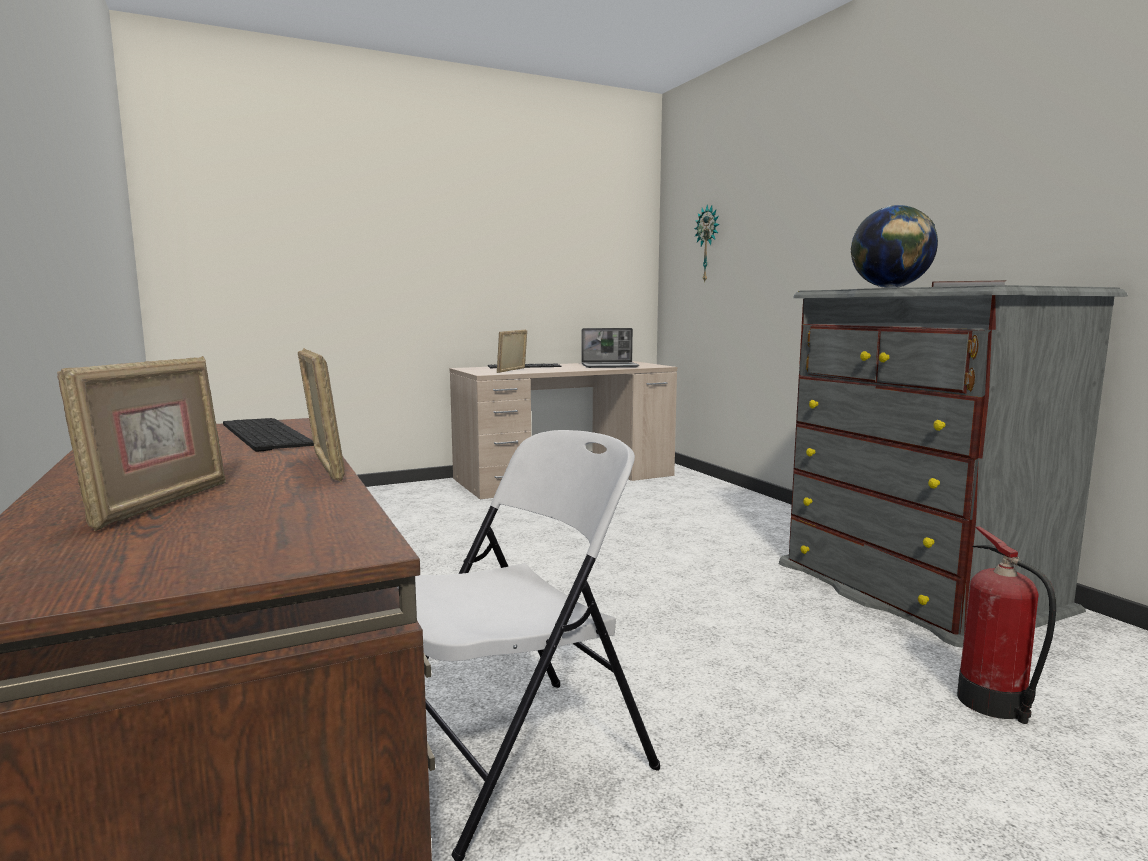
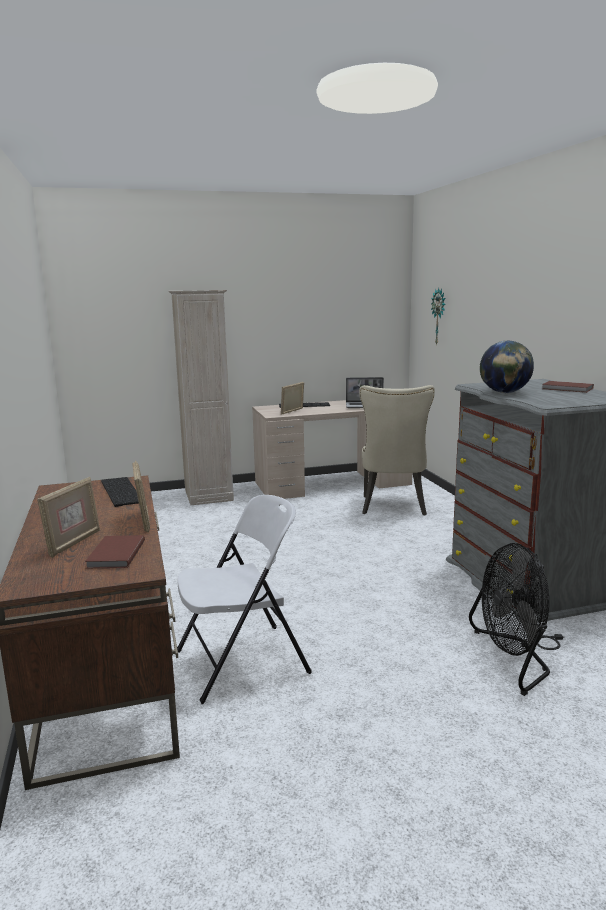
camera: 10 degrees right, 5 degrees up
fire extinguisher [957,526,1056,724] -> black fan [469,543,564,696]
none -> brown book [85,535,145,568]
none -> beige cabinet [168,290,234,505]
none -> beige chair [359,385,435,516]

